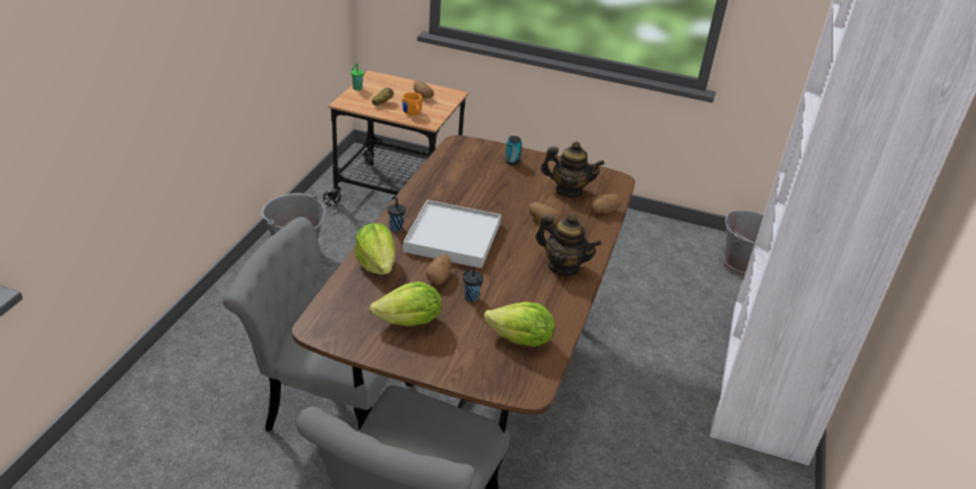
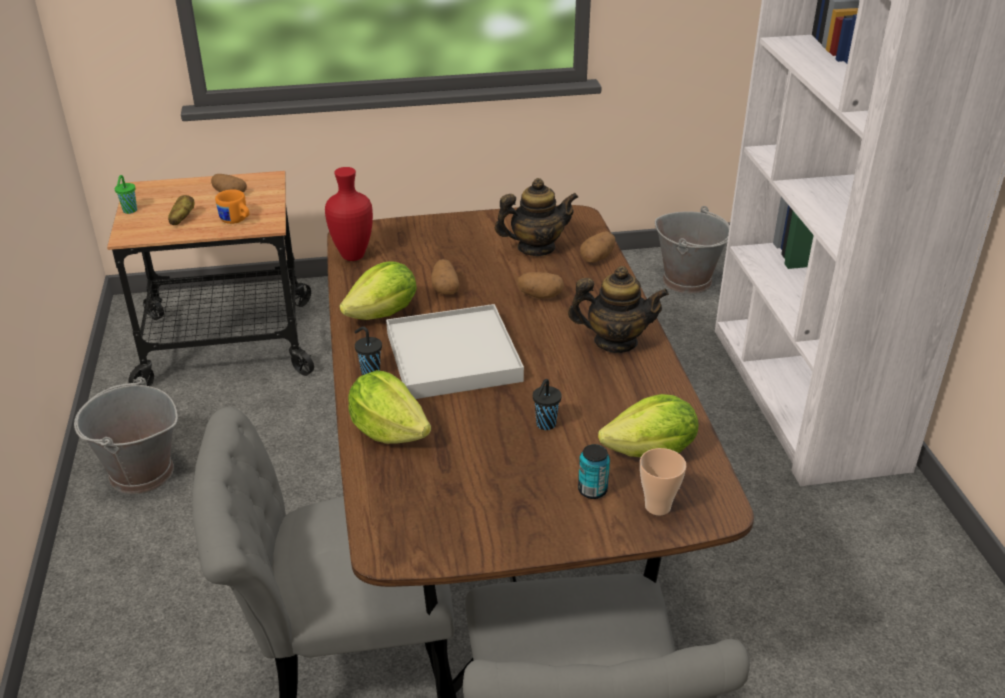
camera: 25 degrees left, 0 degrees up
lettuce [370,282,442,326] -> lettuce moved to [339,261,416,320]
potato [426,254,451,284] -> potato moved to [431,259,460,295]
can [505,136,522,165] -> can moved to [578,444,610,499]
none -> red vase [325,167,373,261]
none -> cup [640,448,686,515]

